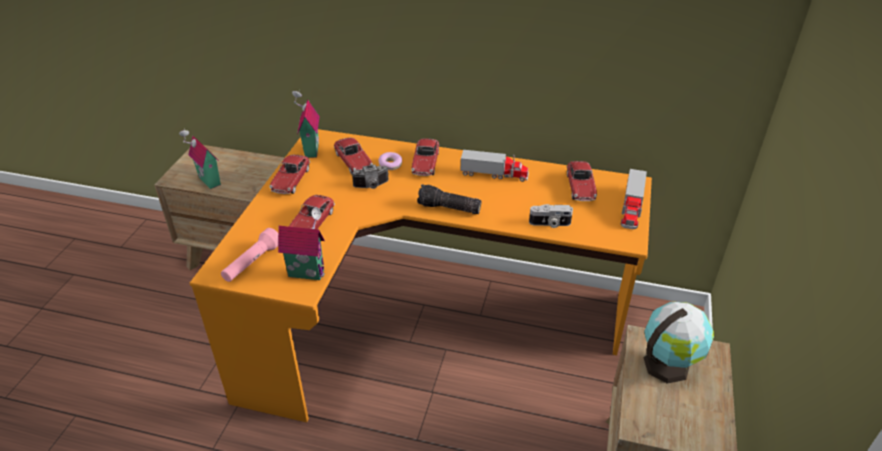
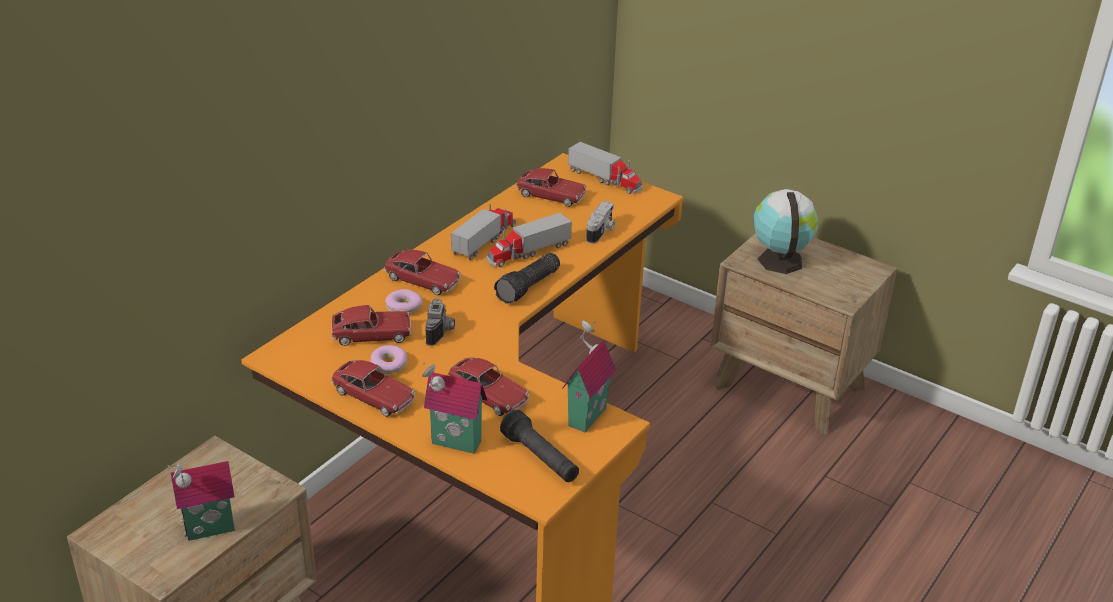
camera: 70 degrees left, 5 degrees down
pink flashlight [221,228,278,282] -> black flashlight [500,410,579,482]
toy house [292,89,320,158] -> toy house moved to [422,363,487,454]
none -> donut [370,345,407,374]
none -> toy truck [486,213,572,267]

